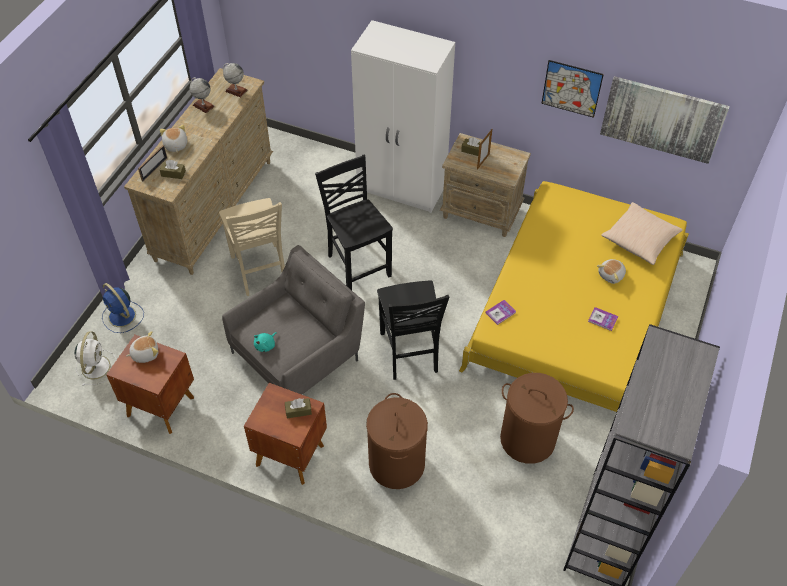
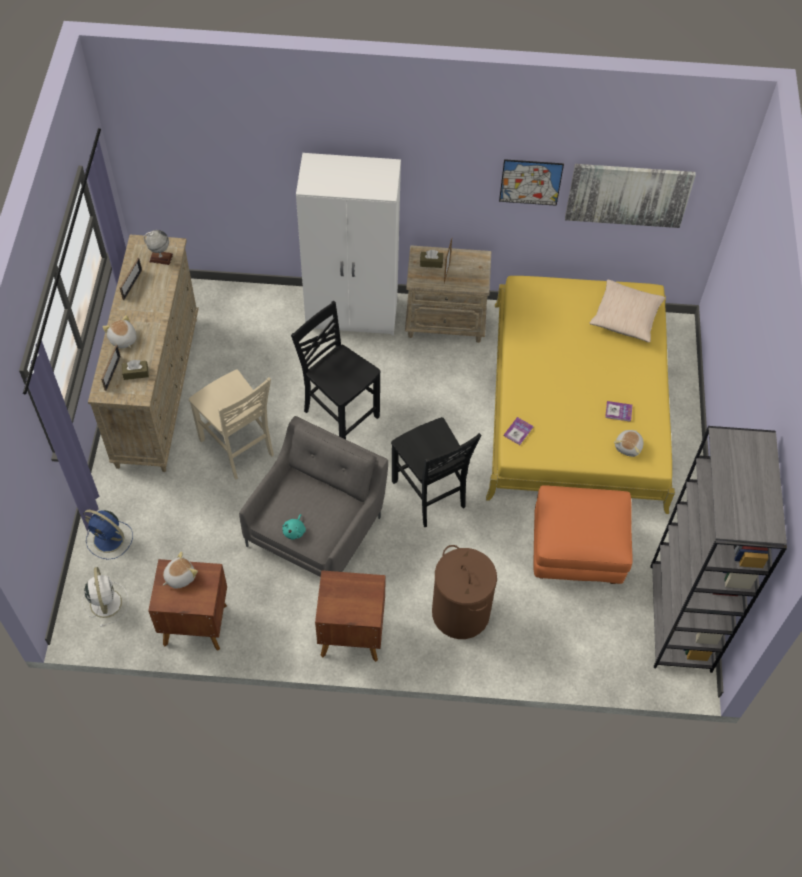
camera: 20 degrees left, 5 degrees up
globe [190,77,215,113] -> picture frame [120,258,142,300]
brown tissue box [285,398,312,419] -> none
brown laundry basket [500,373,574,464] -> orange ottoman [534,485,633,584]
plush toy [597,259,626,284] -> plush toy moved to [614,430,643,457]

